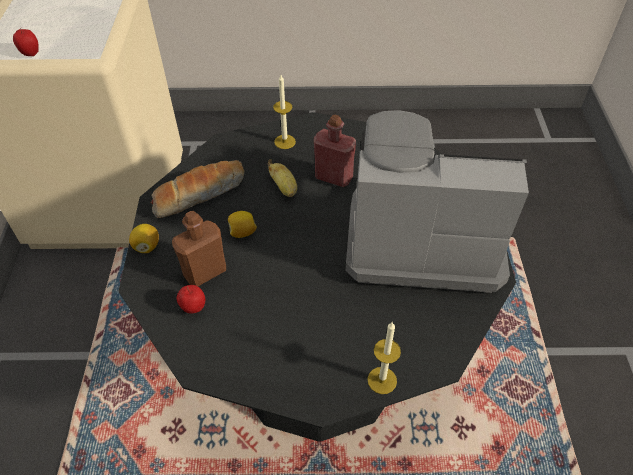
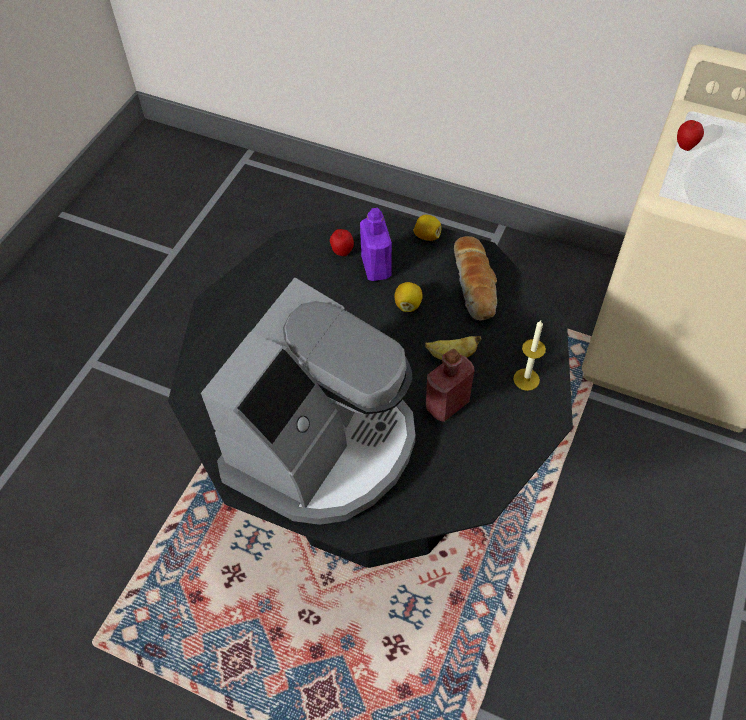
camera: 115 degrees right, 5 degrees up
brown bottle [172,211,226,286] -> purple bottle [360,208,392,281]
candle [368,322,401,394] -> none

